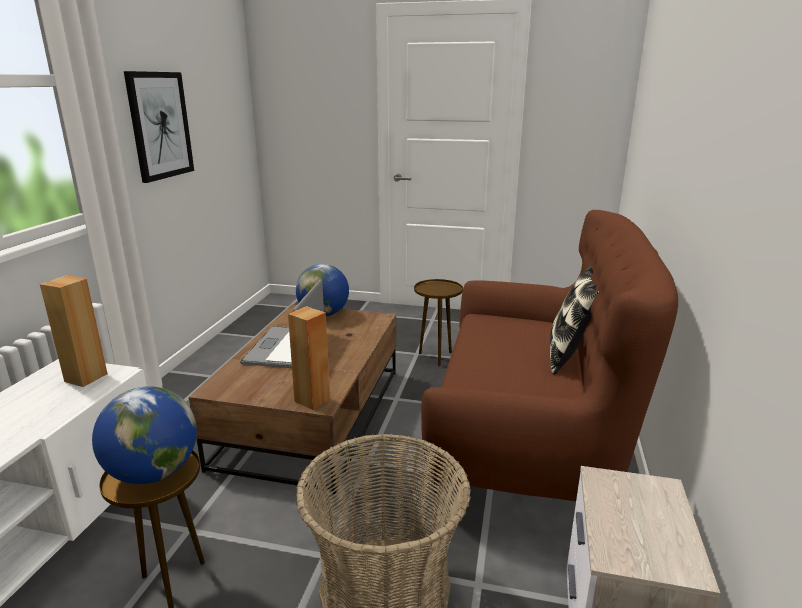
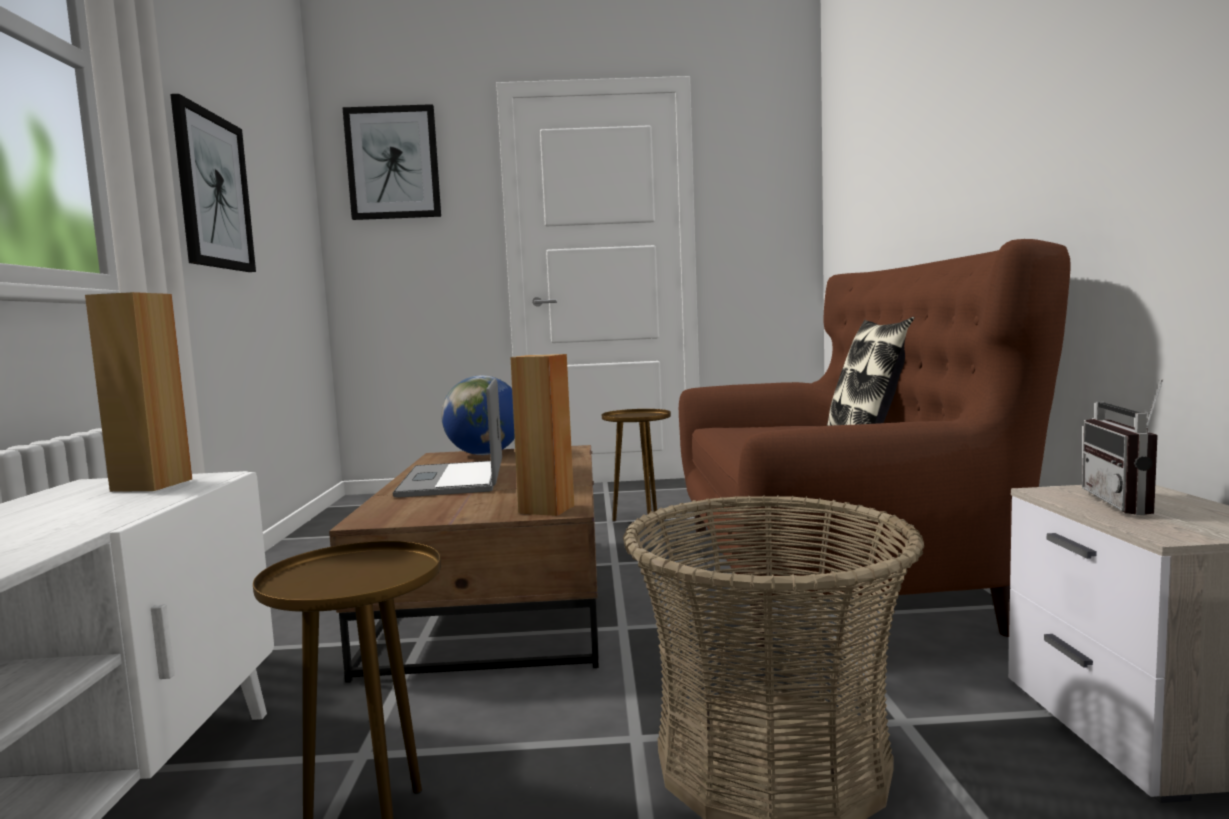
camera: 15 degrees left, 15 degrees down
globe [92,386,197,484] -> none
none -> picture [342,104,441,220]
none -> radio [1082,379,1163,515]

